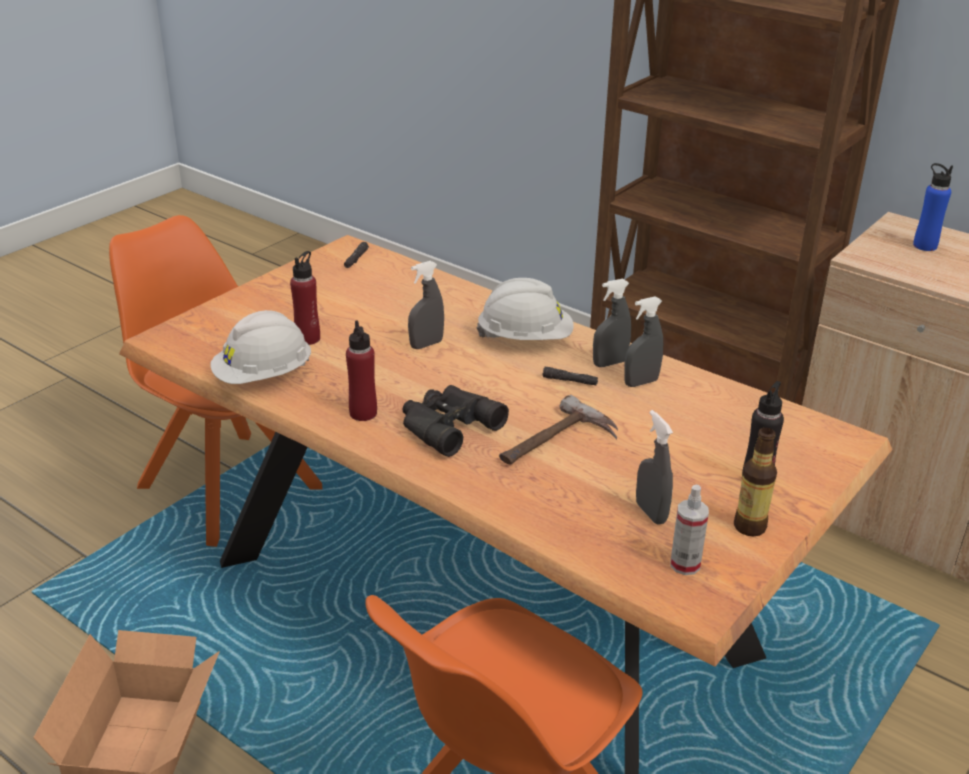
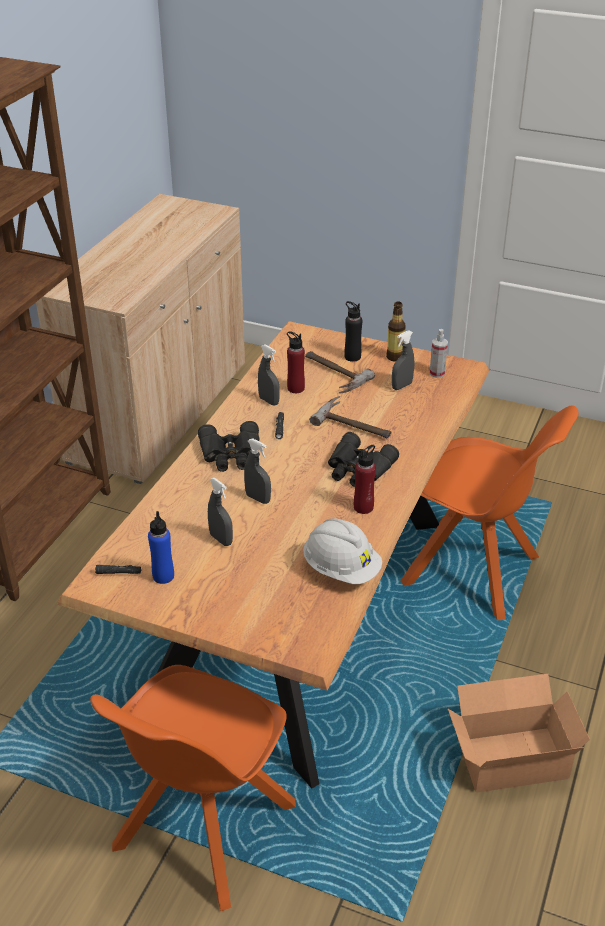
camera: 105 degrees left, 5 degrees up
red bottle [290,251,320,345] -> red bottle moved to [287,331,305,393]
white hard hat [476,278,574,340] -> black binoculars [198,421,260,472]
grey spray bottle [593,279,631,367] -> grey spray bottle moved to [208,478,233,546]
blue bottle [913,163,953,251] -> blue bottle moved to [148,511,174,584]
none -> hammer [305,351,375,394]

